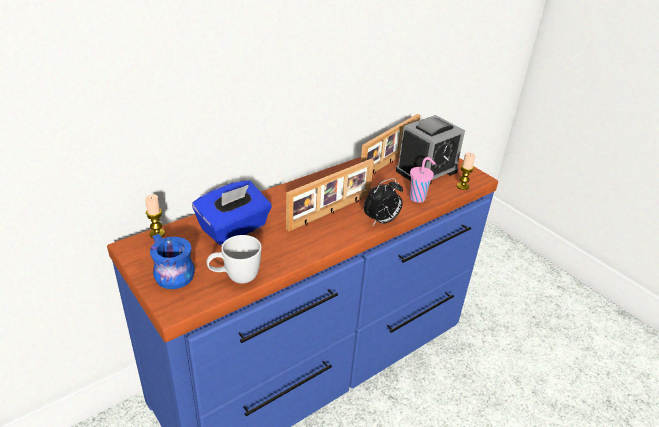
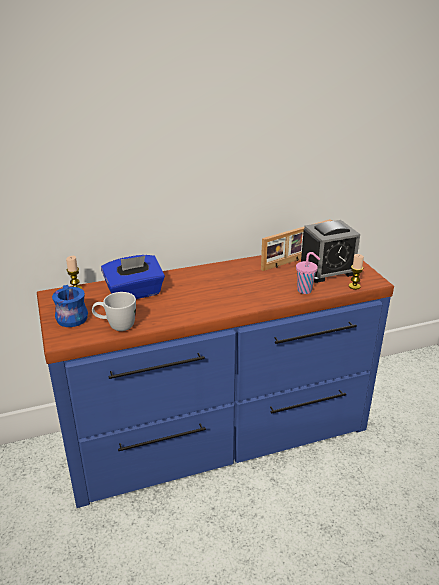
camera: 20 degrees right, 5 degrees down
picture frame [286,159,374,232] -> none
alarm clock [364,178,403,225] -> none

